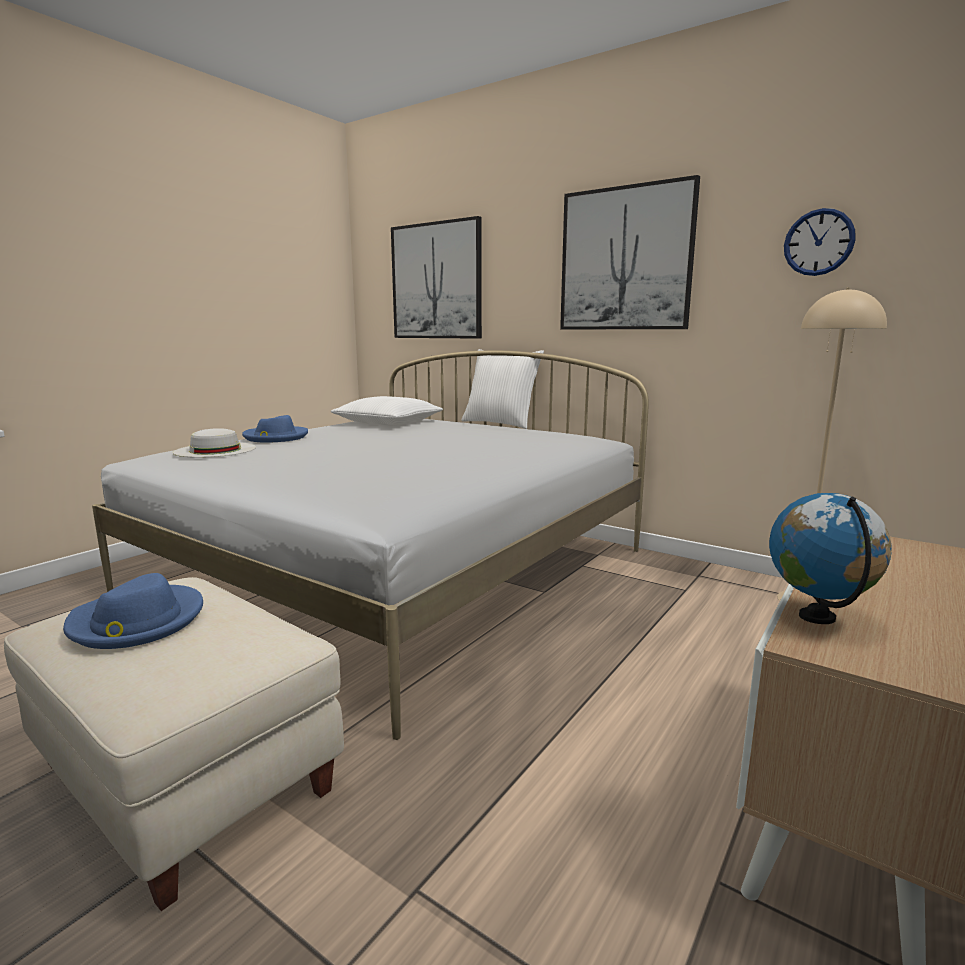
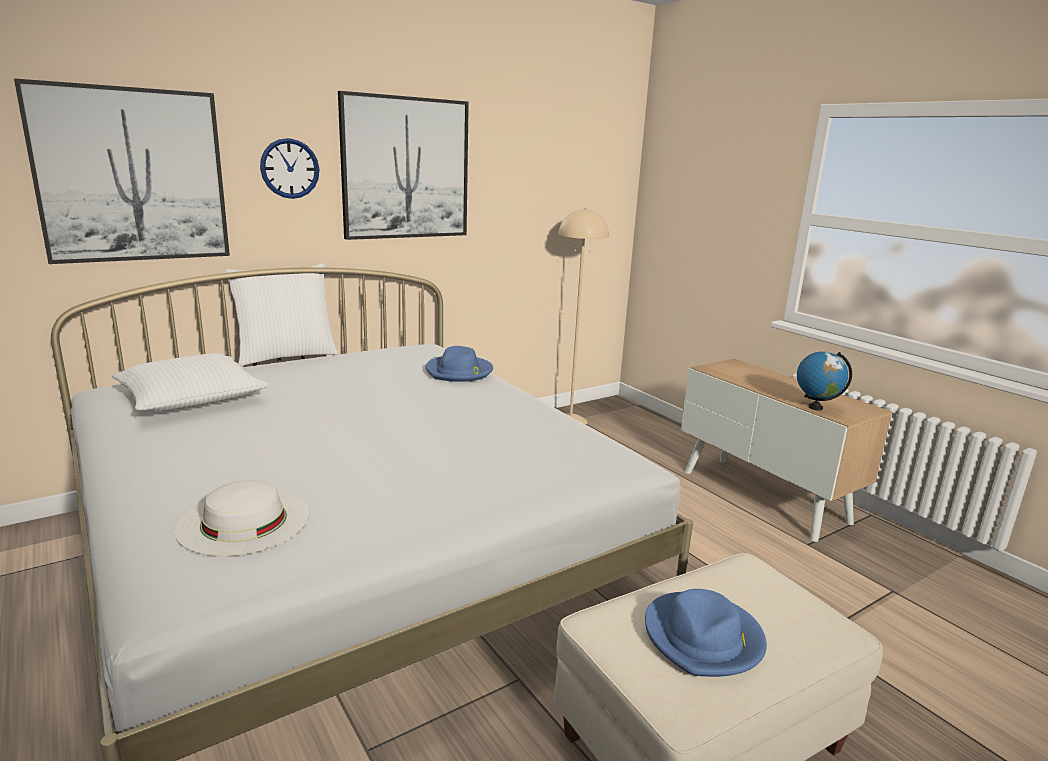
camera: 70 degrees left, 5 degrees up
blue hat [242,415,308,443] -> blue hat moved to [426,346,493,382]
wall clock [784,208,856,276] -> wall clock moved to [260,138,320,199]

